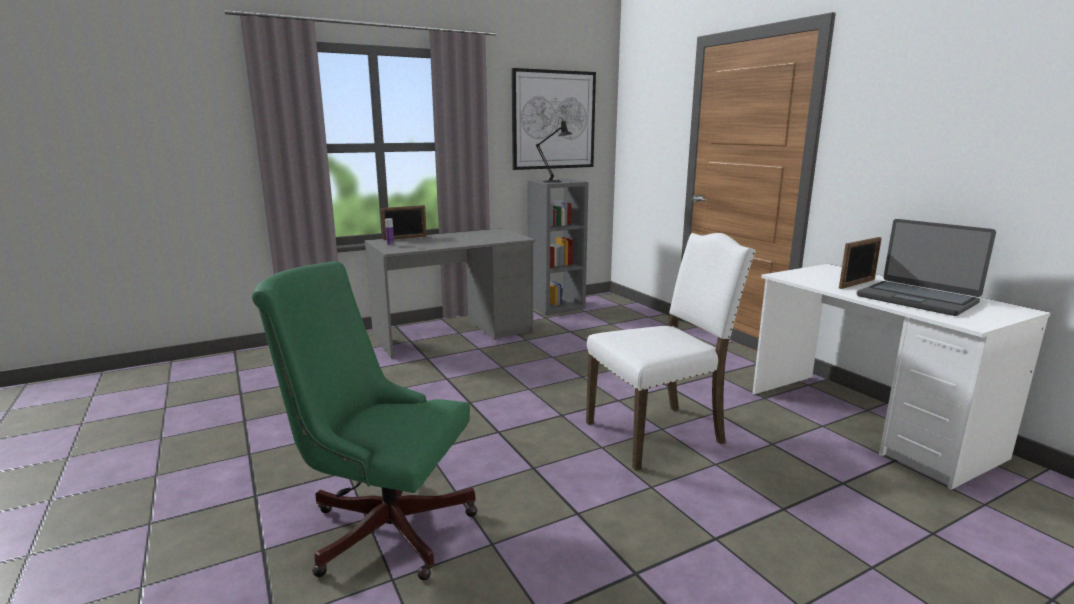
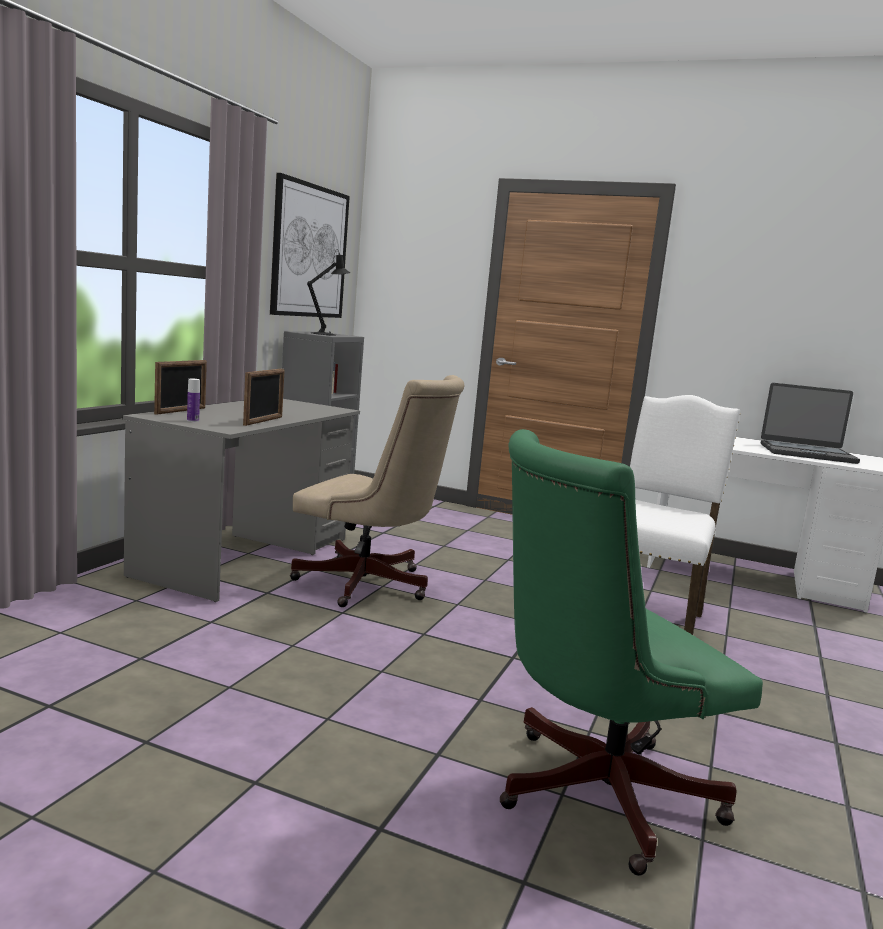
camera: 40 degrees left, 5 degrees down
picture frame [839,237,882,289] -> picture frame moved to [243,369,285,426]
none -> beige office chair [290,375,465,607]

